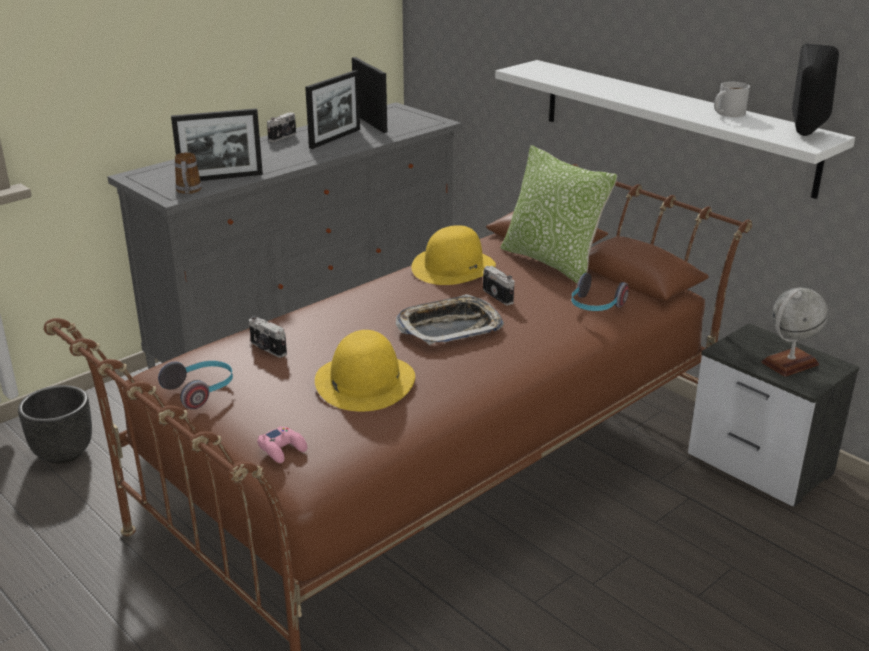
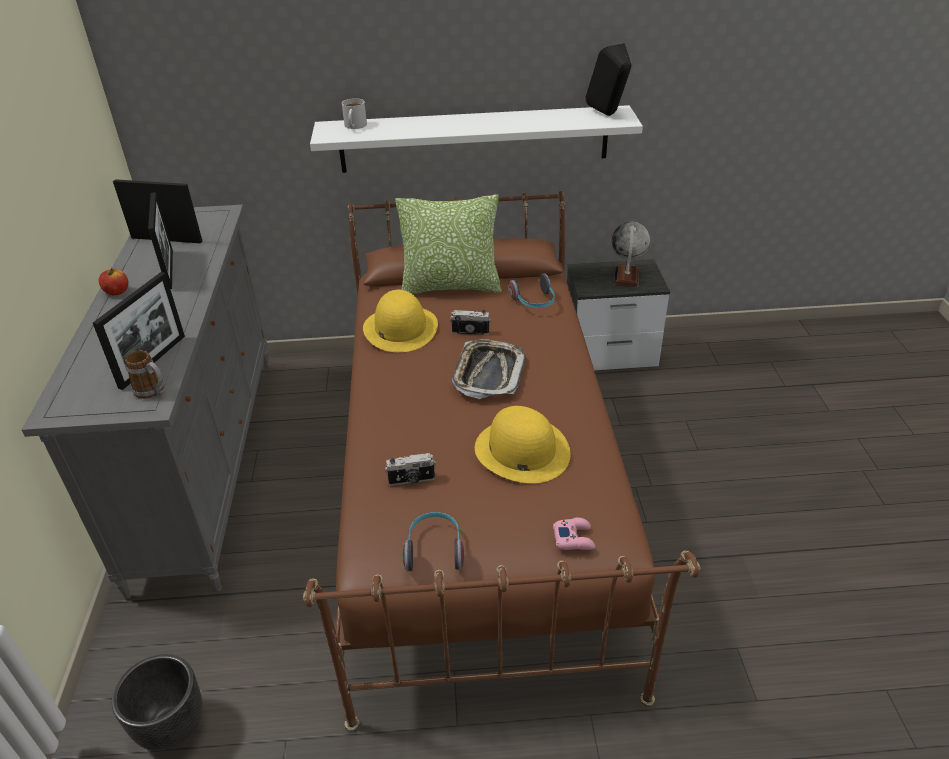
camera: 50 degrees left, 10 degrees up
camera [267,112,296,142] -> apple [99,268,128,295]
white mug [714,82,750,117] -> white mug moved to [342,98,367,129]

